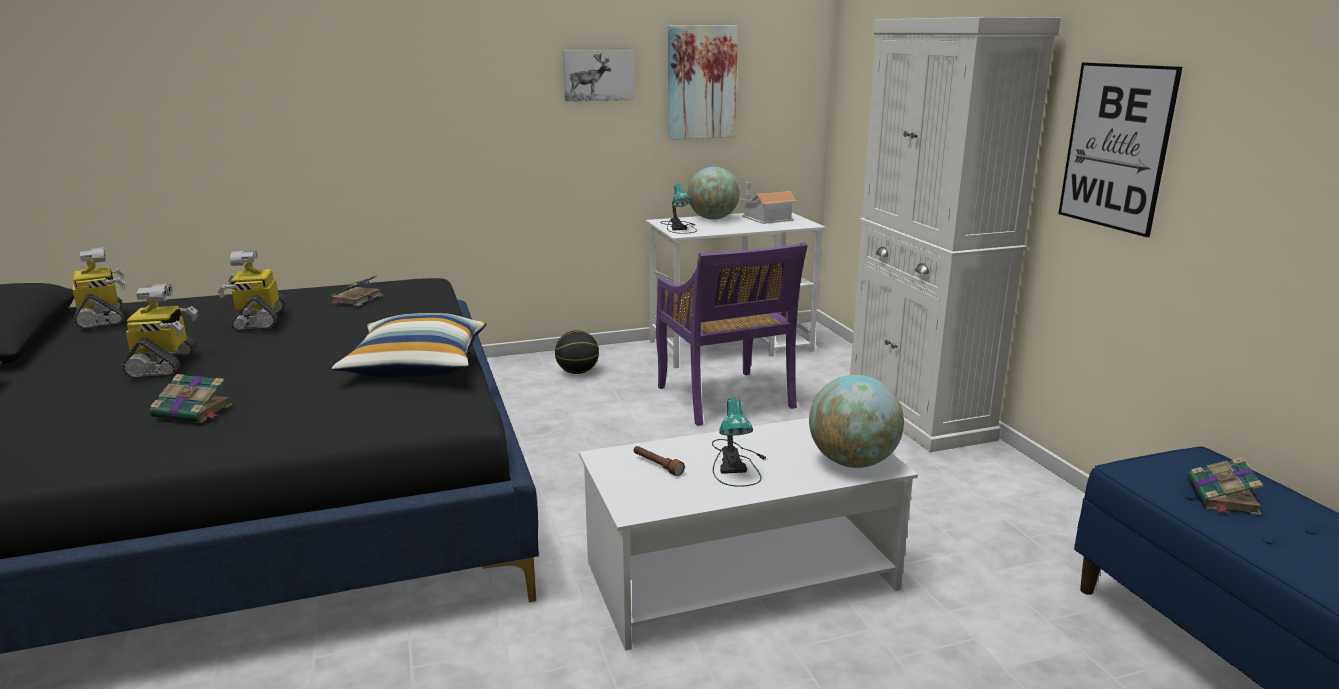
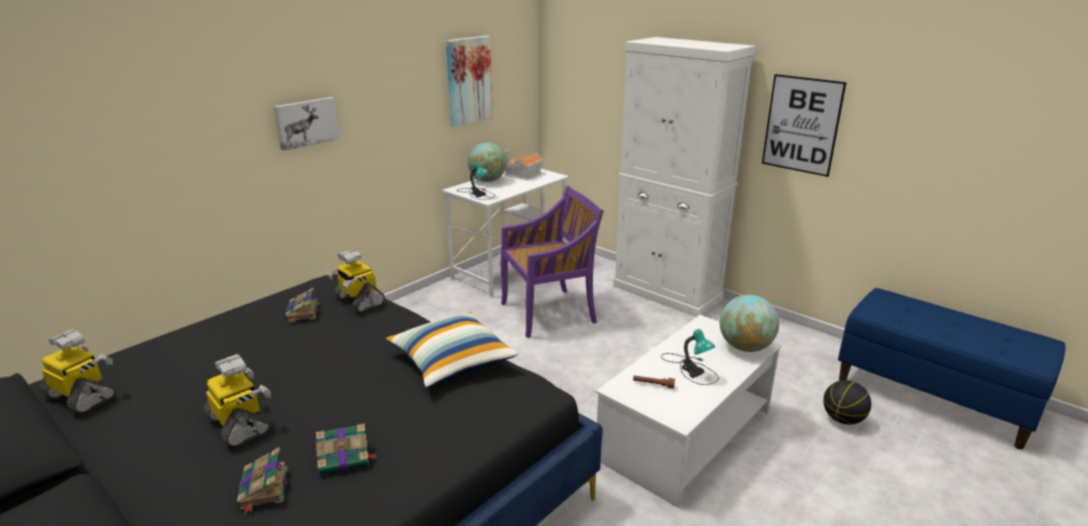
camera: 30 degrees left, 5 degrees up
toy robot [218,251,286,331] -> toy robot moved to [326,250,385,313]
basketball [555,330,599,374] -> basketball moved to [823,380,871,425]
picture [563,50,634,102] -> picture moved to [274,97,340,151]
purple chair [656,242,808,426] -> purple chair turned 60 degrees counterclockwise [501,186,604,338]
book [1187,457,1264,516] -> book moved to [236,447,288,514]

